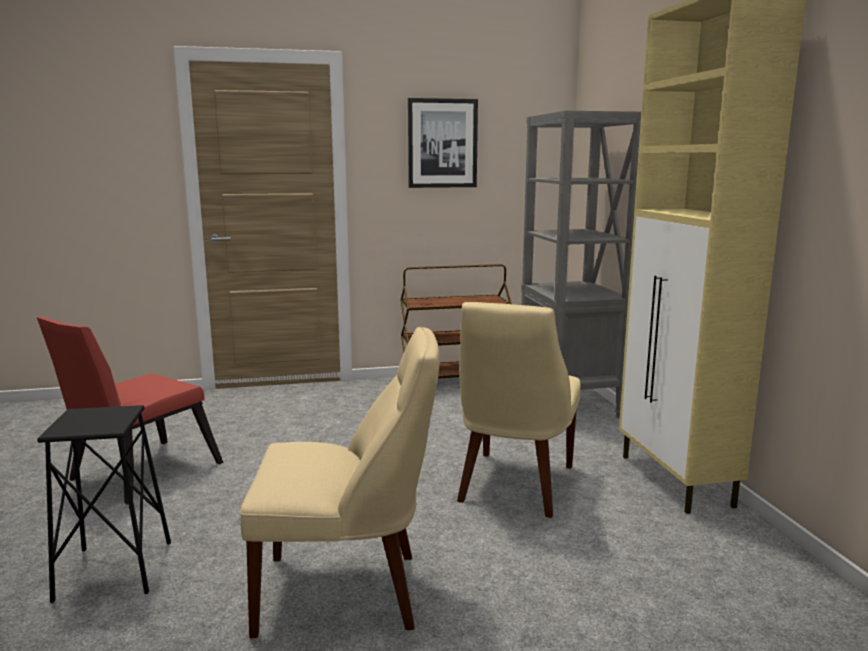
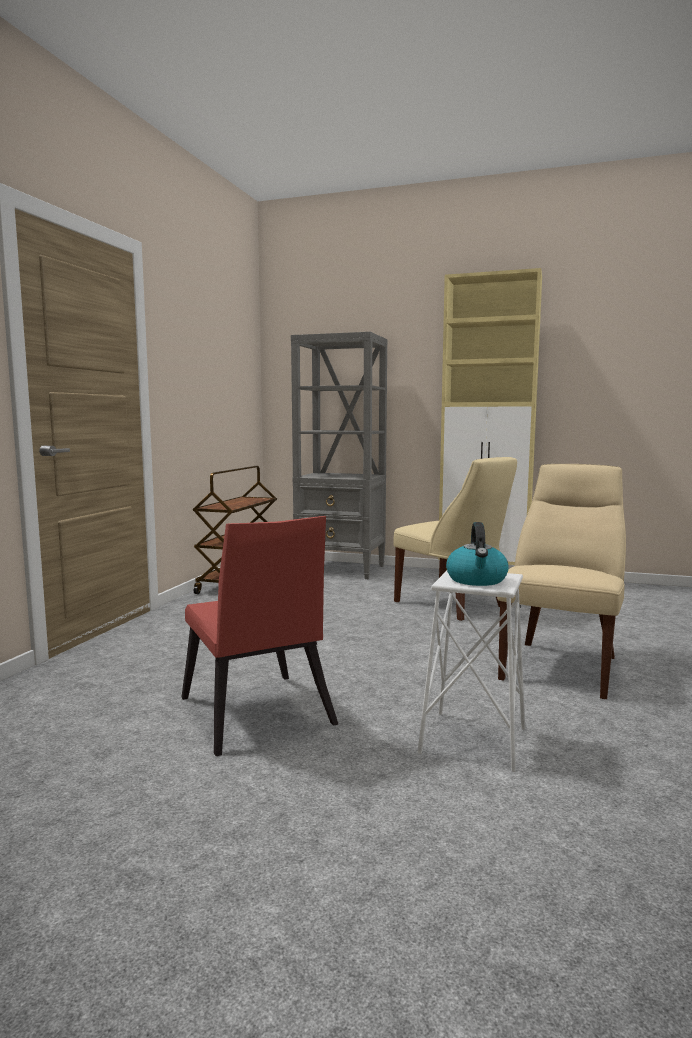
camera: 60 degrees left, 5 degrees down
black stool [37,405,171,603] -> white stool [418,571,526,772]
picture [408,98,478,188] -> none
none -> kettle [446,522,509,586]

